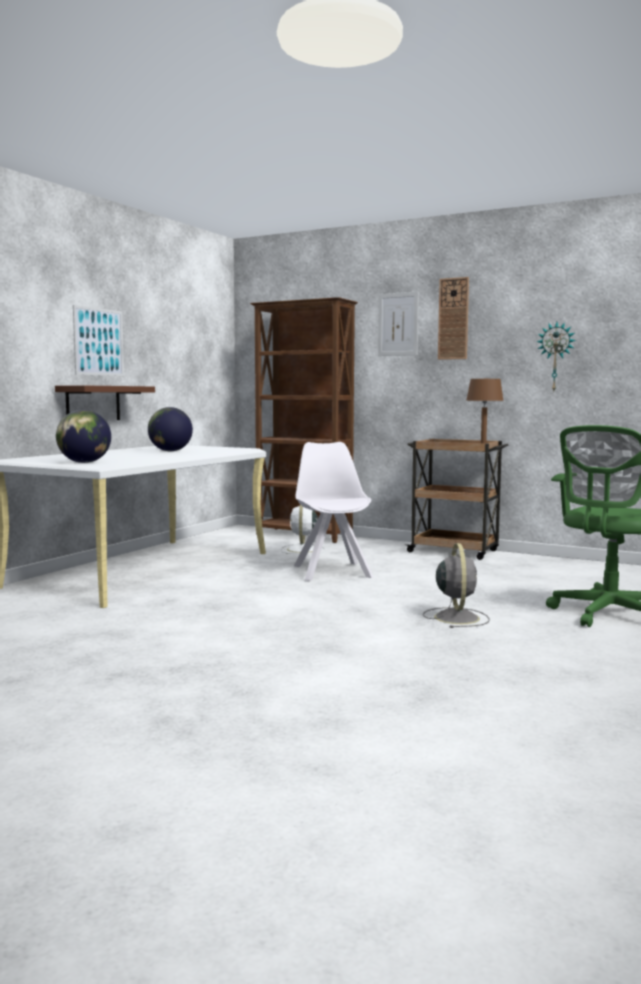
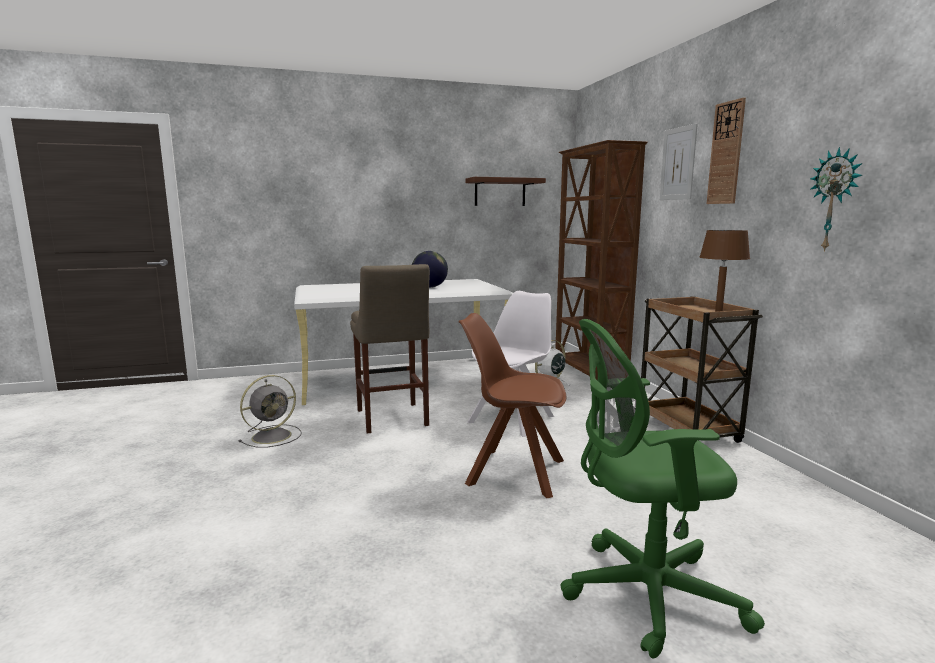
camera: 45 degrees right, 5 degrees up
brown shelf [55,385,155,420] -> brown shelf moved to [466,177,546,206]
globe [56,410,111,463] -> none
picture [73,305,124,376] -> none
grey fan [423,543,490,628] -> grey fan moved to [238,375,301,448]
none -> beige stool [350,264,430,434]
none -> brown chair [459,313,566,498]

